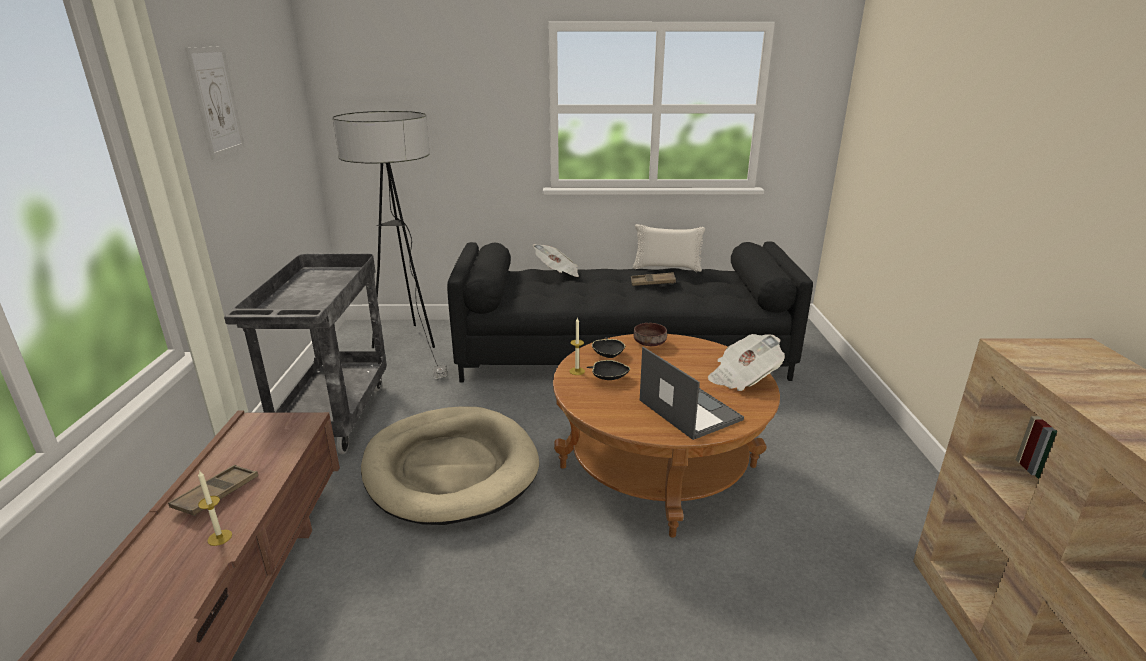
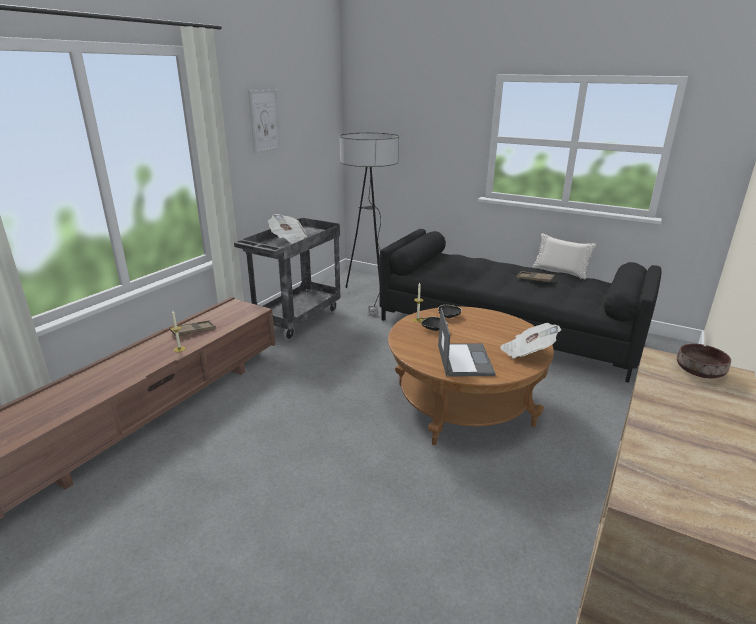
camera: 30 degrees right, 0 degrees up
beige dog bed [361,407,539,525] -> none
newspaper [533,244,579,277] -> newspaper moved to [268,214,307,244]
brown bowl [634,323,667,346] -> brown bowl moved to [677,344,731,378]

